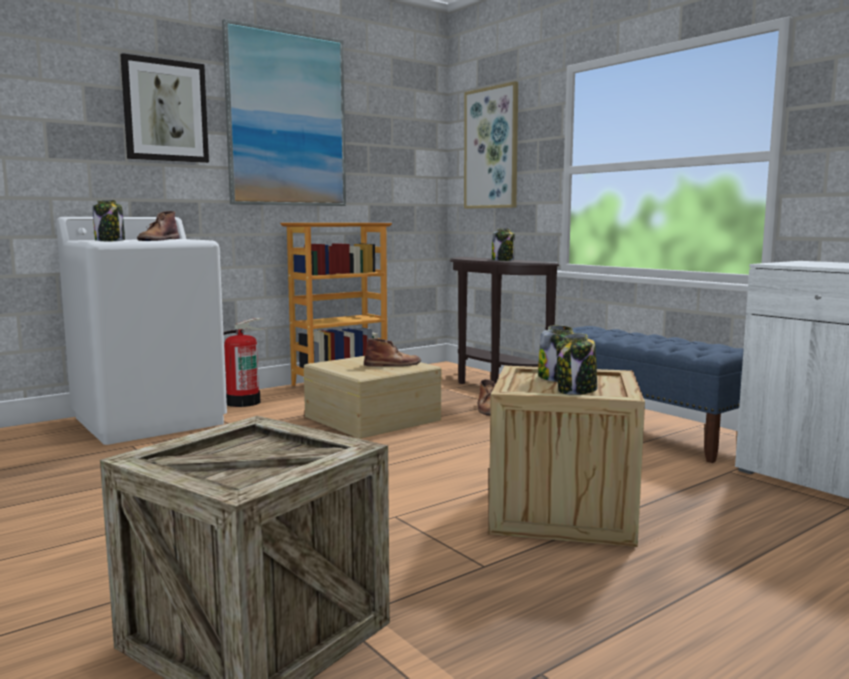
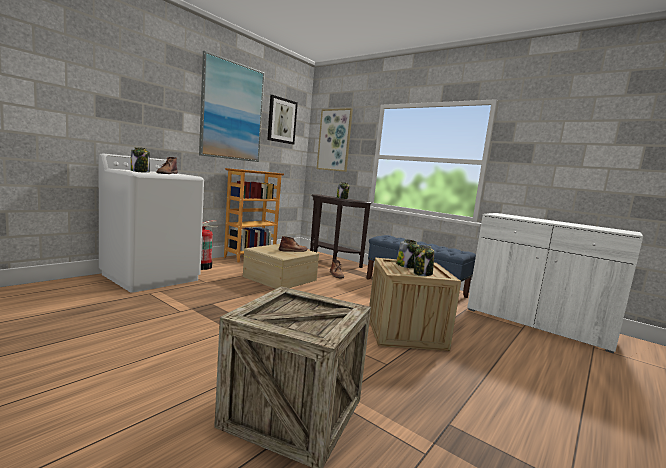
camera: 15 degrees left, 0 degrees up
picture [120,53,209,163] -> picture moved to [267,95,298,145]

